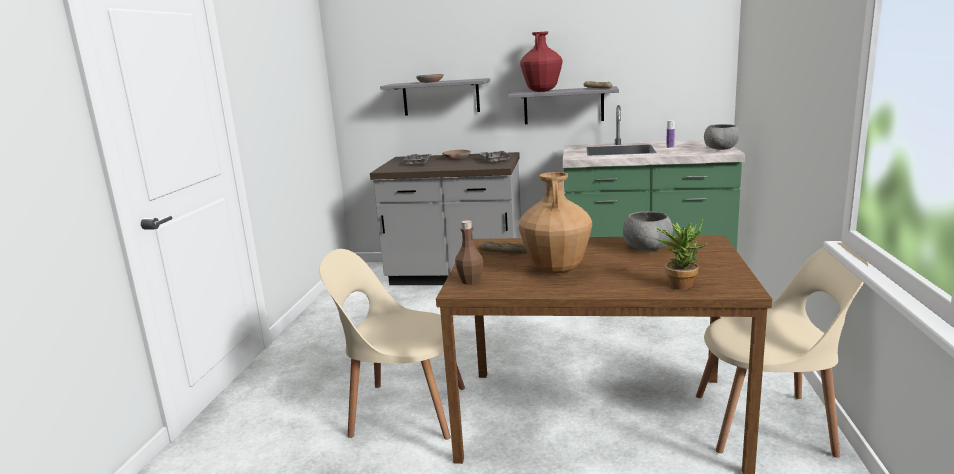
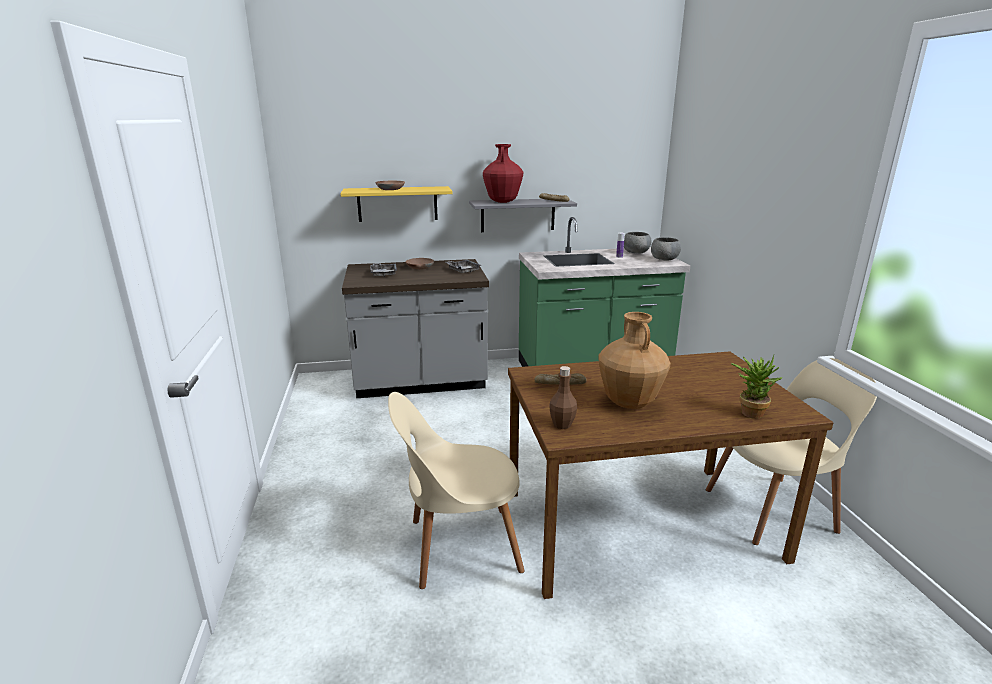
camera: 20 degrees left, 5 degrees up
grey shelf [380,78,490,116] -> yellow shelf [341,186,453,222]
grey bowl [623,211,673,251] -> grey bowl moved to [624,232,652,254]

